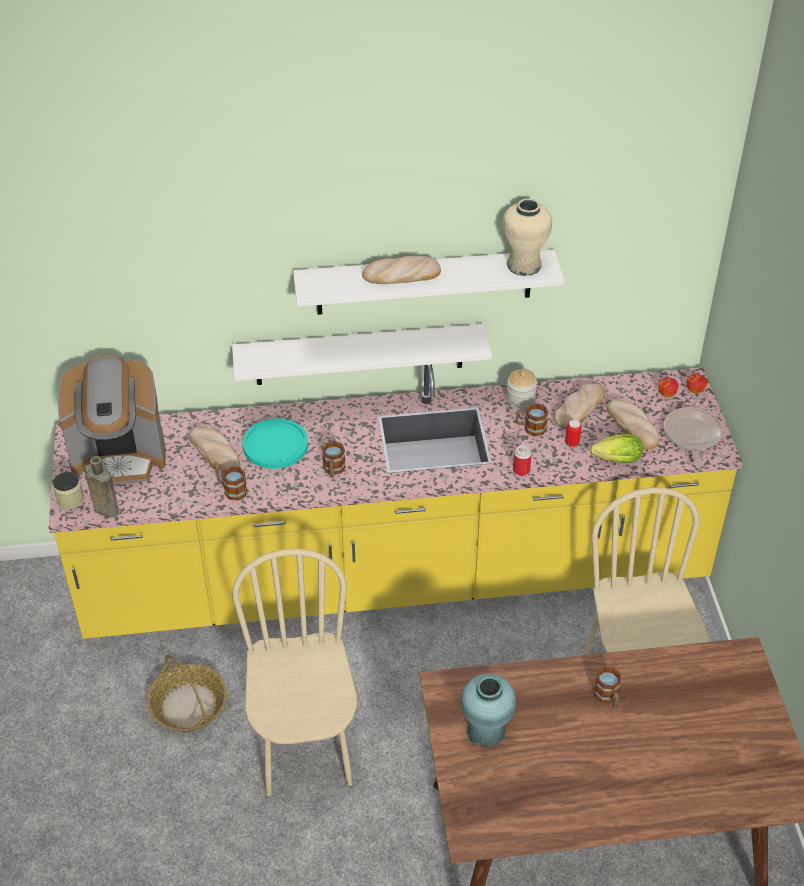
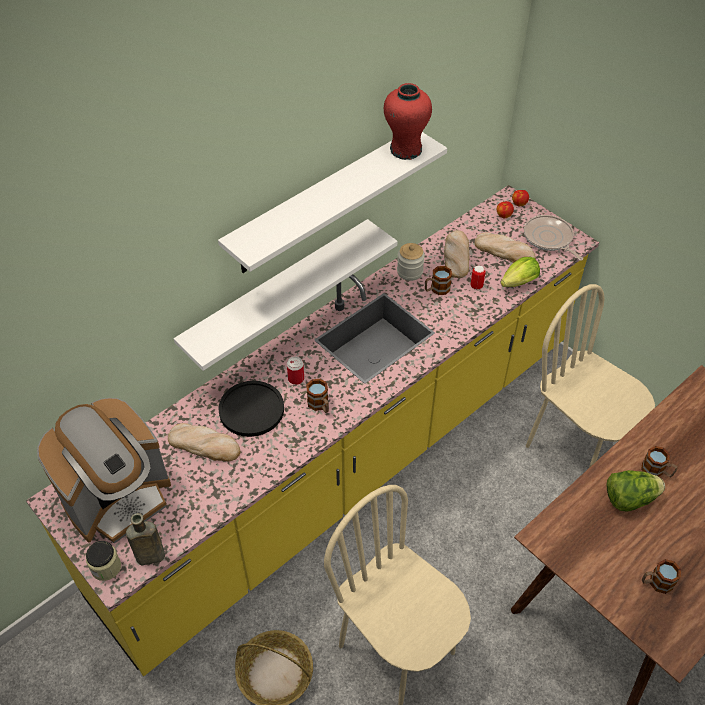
camera: 35 degrees left, 5 degrees up
mug [216,466,247,501] -> mug moved to [642,559,681,594]
turquoise plate [243,418,308,469] -> black plate [219,381,284,437]
bread [362,256,441,284] -> none
turquoise vase [461,674,516,748] -> none
beige vase [502,198,552,276] -> red vase [384,83,432,160]
can [513,445,532,476] -> can moved to [287,356,304,385]
none -> lettuce [606,470,665,512]

